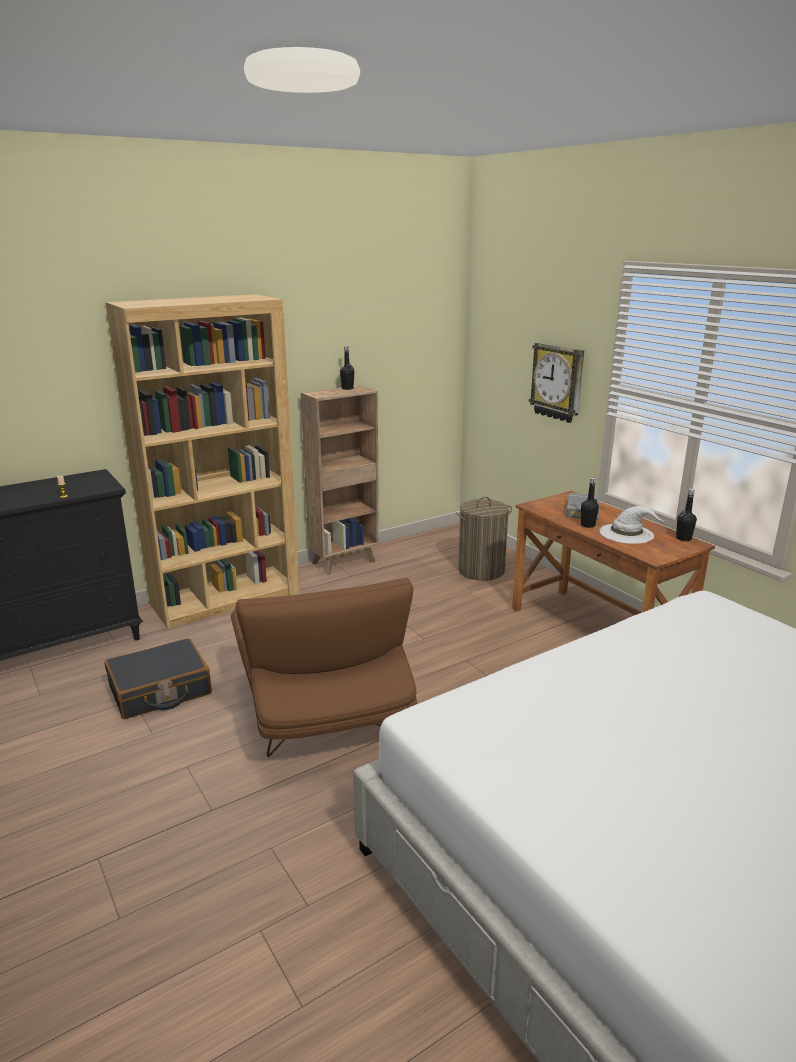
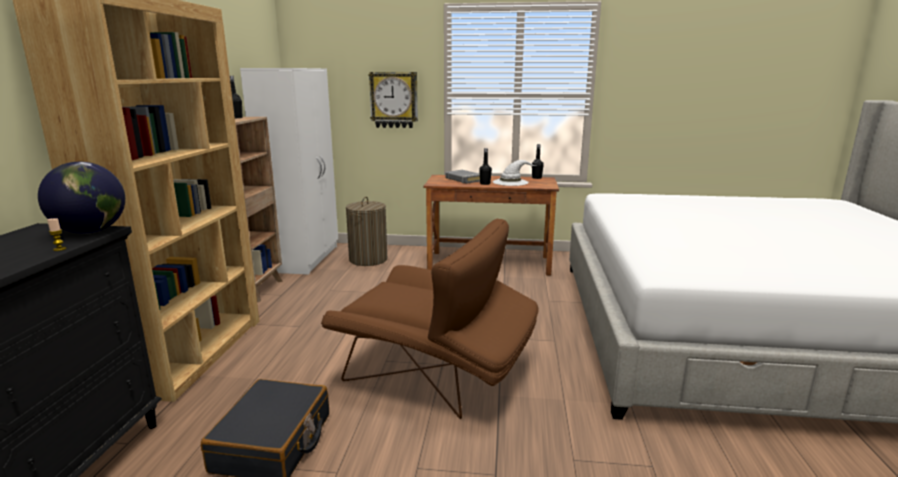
camera: 50 degrees left, 5 degrees down
none -> globe [38,162,125,234]
none -> white wardrobe [240,68,338,275]

